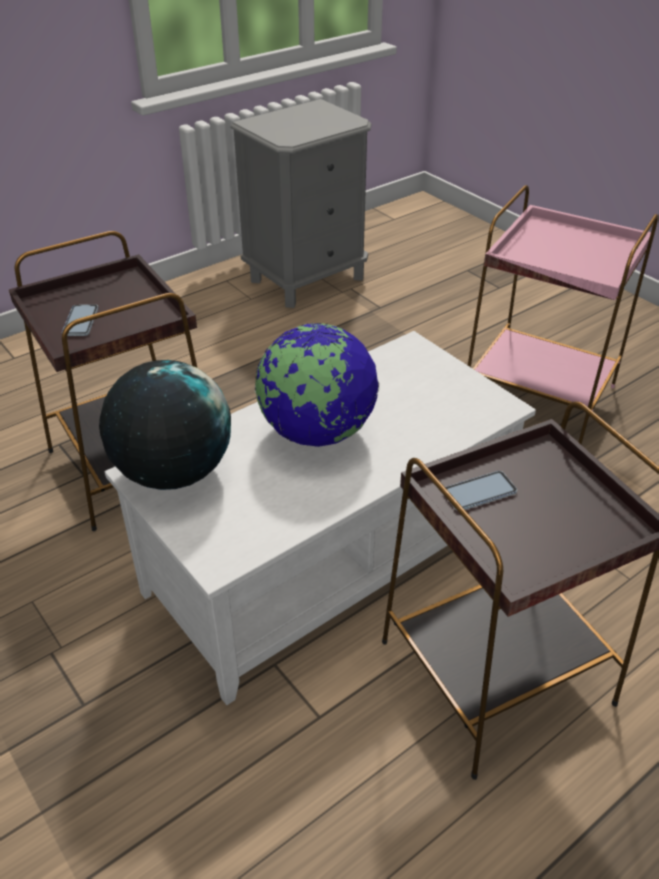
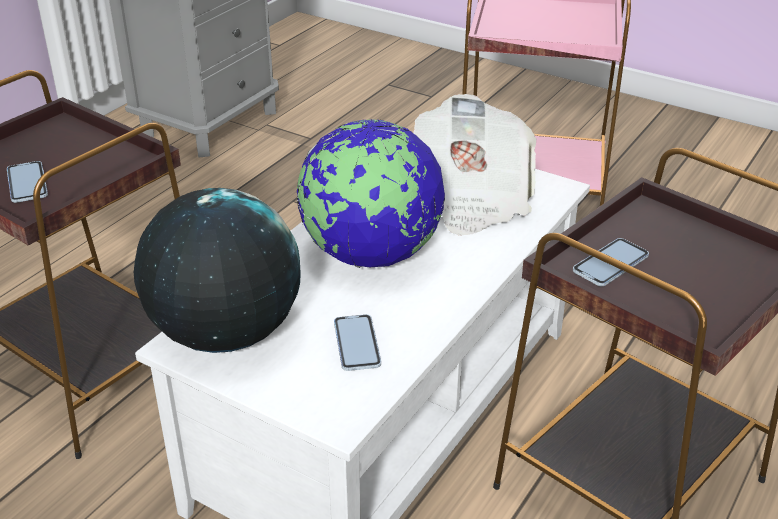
camera: 20 degrees left, 5 degrees down
none -> phone [334,314,381,371]
none -> newspaper [413,94,536,236]

